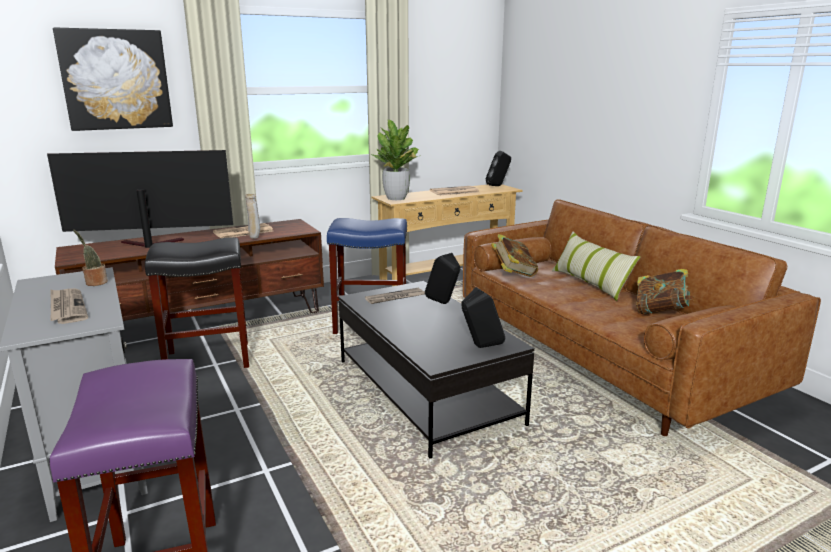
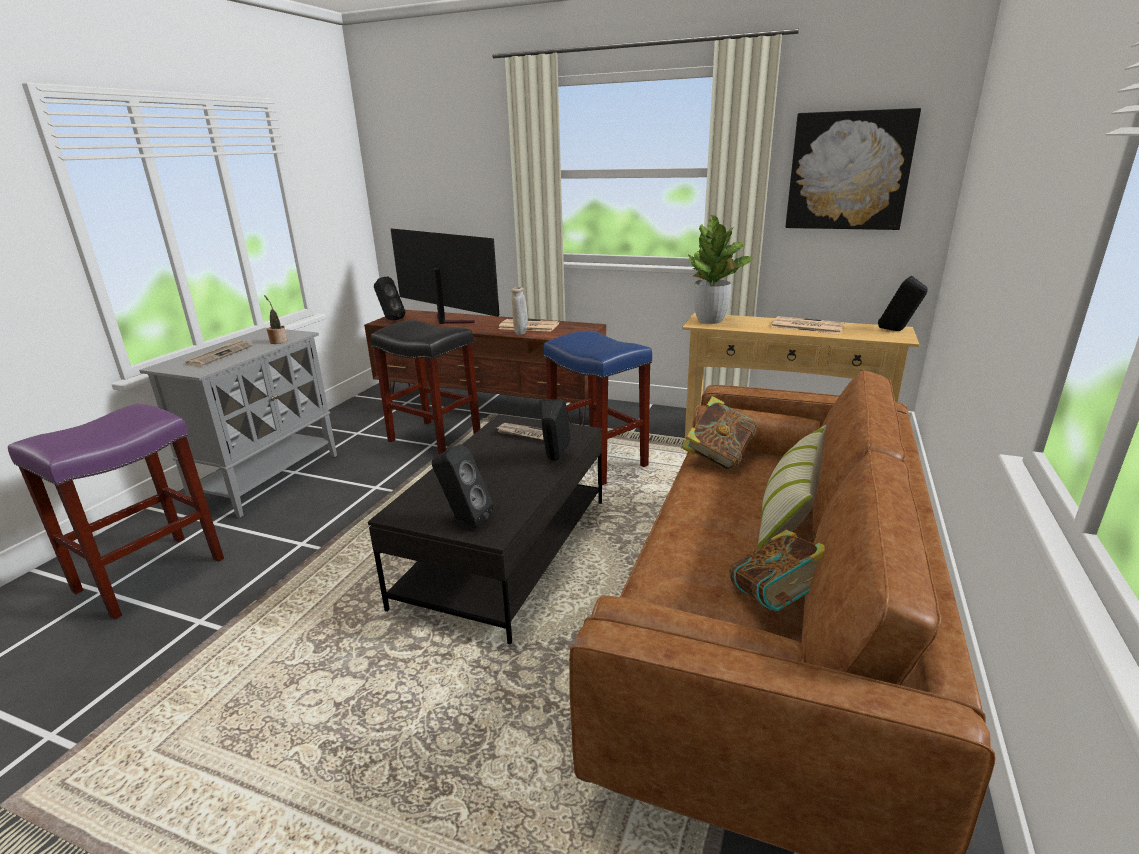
camera: 50 degrees right, 5 degrees up
picture [53,28,173,131] -> picture moved to [786,108,921,230]
none -> black speaker [374,277,405,320]

